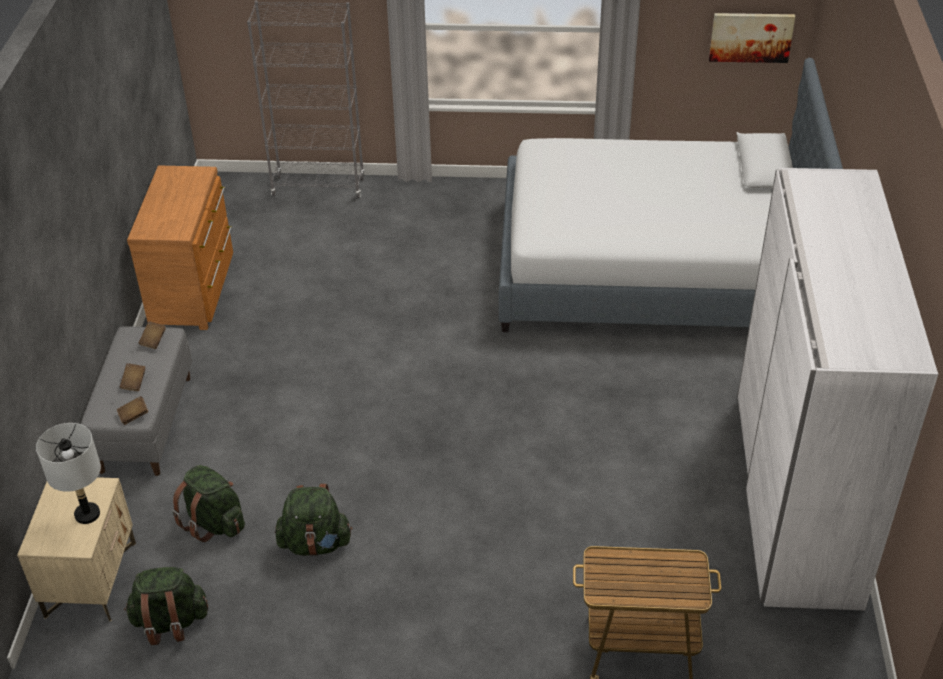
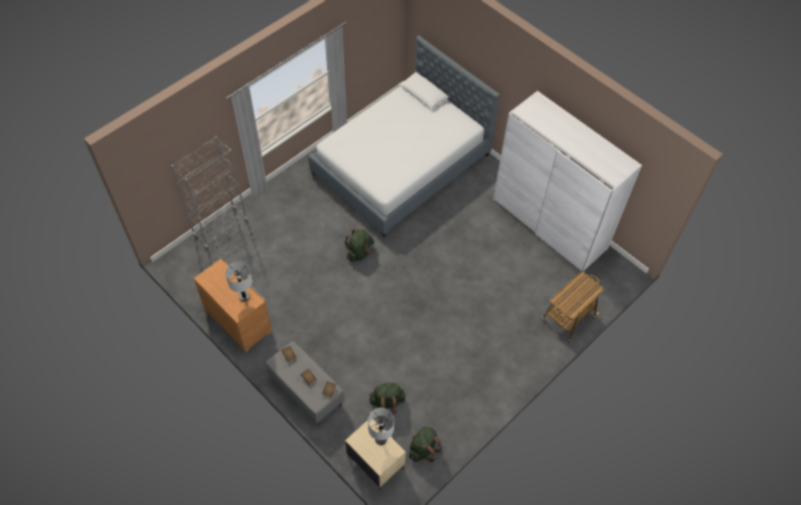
camera: 50 degrees left, 15 degrees up
green backpack [275,484,353,556] -> green backpack moved to [344,228,374,262]
picture [709,13,795,63] -> none
none -> grey table lamp [225,262,252,302]

